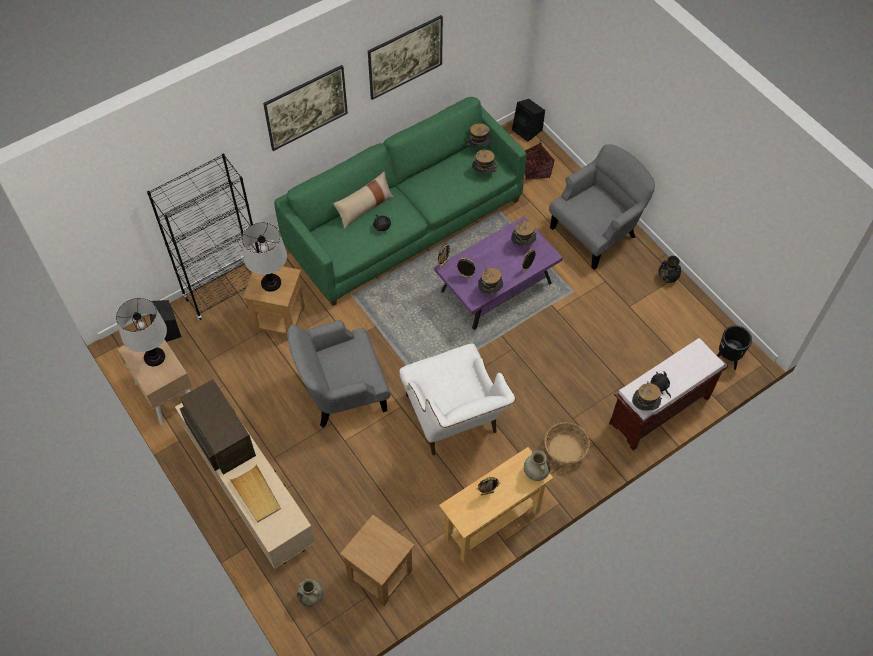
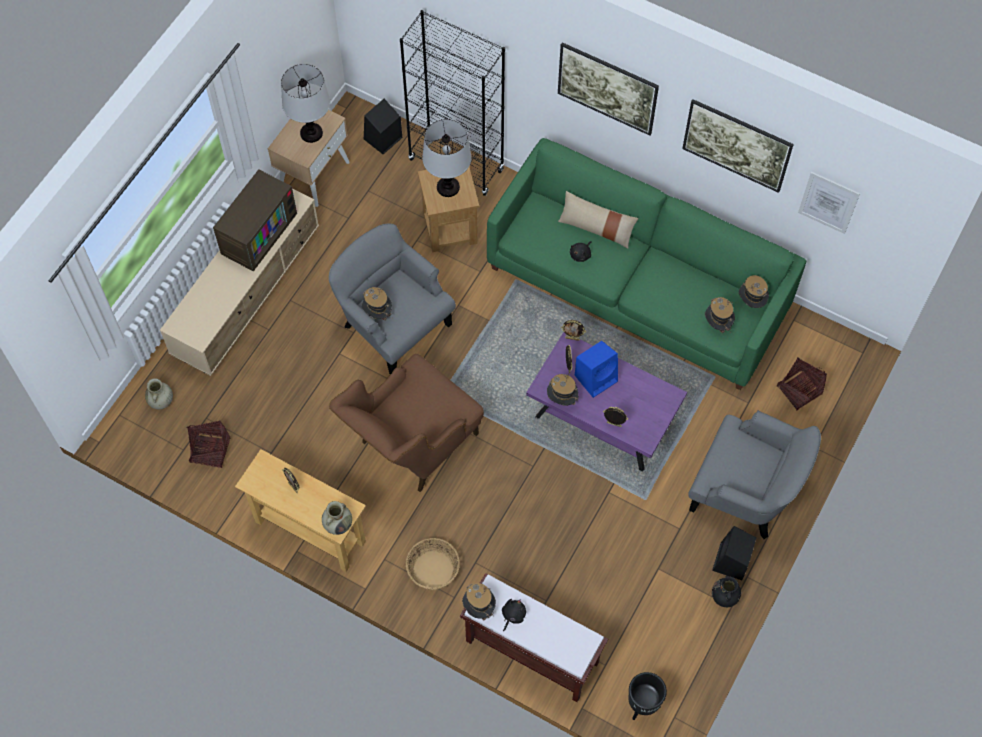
camera: 65 degrees right, 5 degrees up
beige tray [229,464,281,523] -> none
brown side table [340,515,415,606] -> basket [187,420,231,468]
white armchair [400,344,516,455] -> brown armchair [329,354,484,492]
hat [511,219,537,246] -> hat moved to [362,287,393,321]
black speaker [512,99,545,142] -> black speaker moved to [712,526,756,580]
none -> blue speaker [575,341,618,398]
none -> picture [798,172,860,234]

